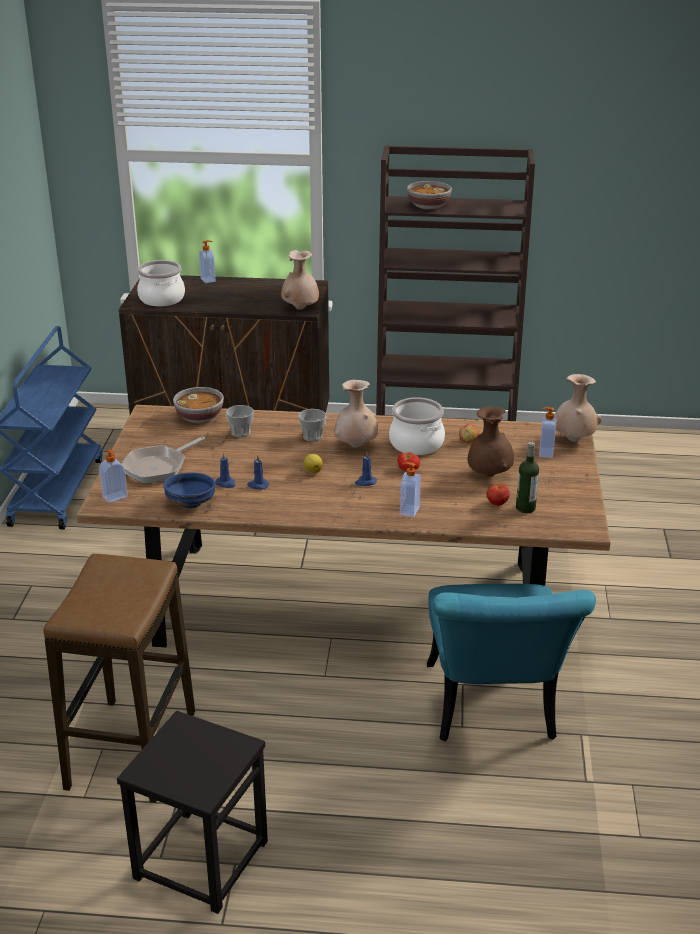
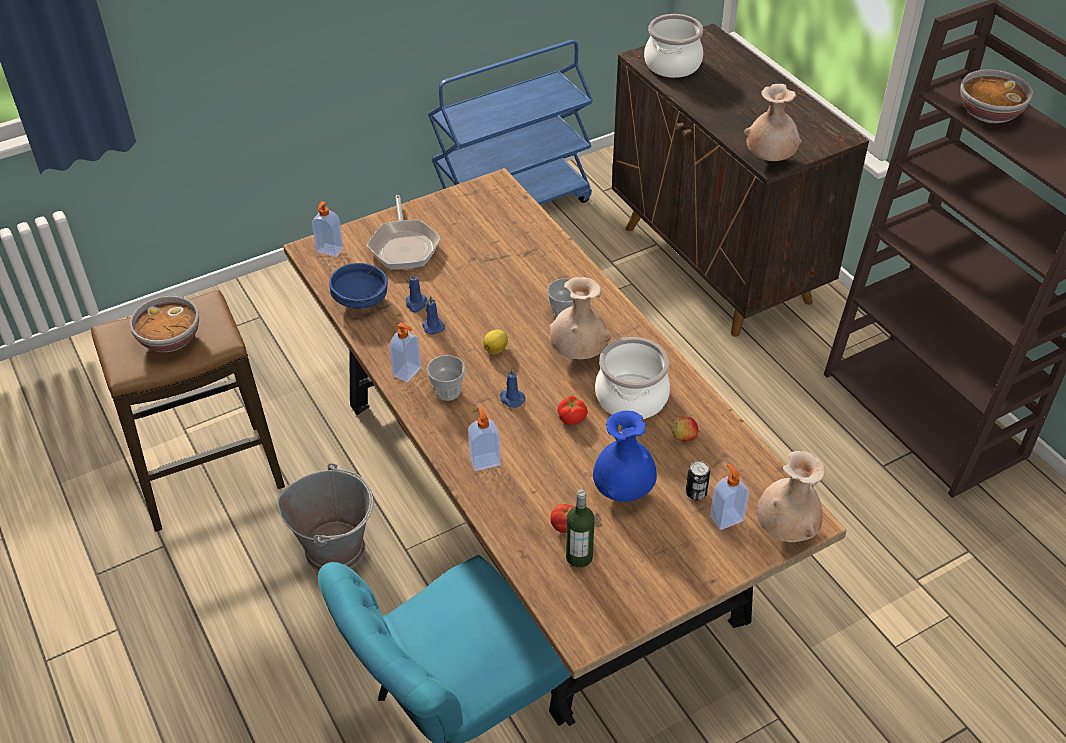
camera: 55 degrees right, 15 degrees up
black stool [117,710,268,914] -> none
frying pan [122,436,205,484] -> frying pan turned 105 degrees counterclockwise [367,195,441,270]
bowl [173,387,224,423] -> bowl moved to [130,296,199,352]
soap dispenser [199,240,216,283] -> soap dispenser moved to [389,322,421,382]
cup [226,405,254,438] -> cup moved to [427,355,465,401]
brown vase [467,406,514,477] -> blue vase [593,411,657,502]
none -> grey bucket [277,463,374,571]
none -> can [686,461,710,500]

